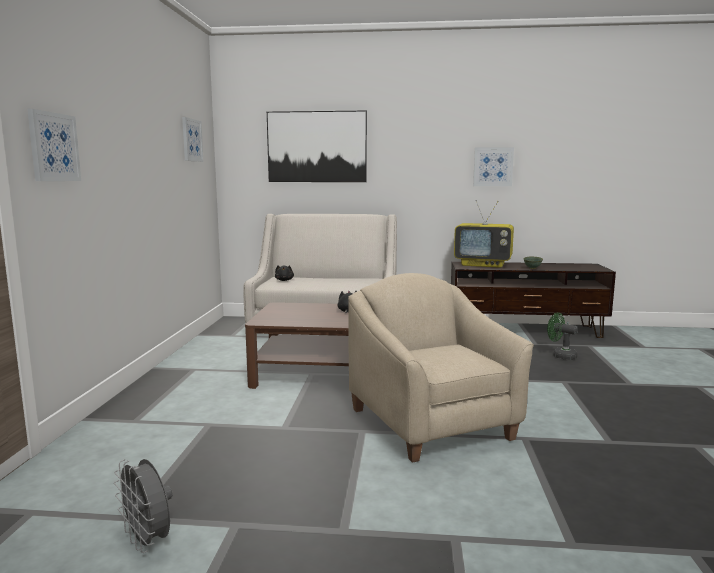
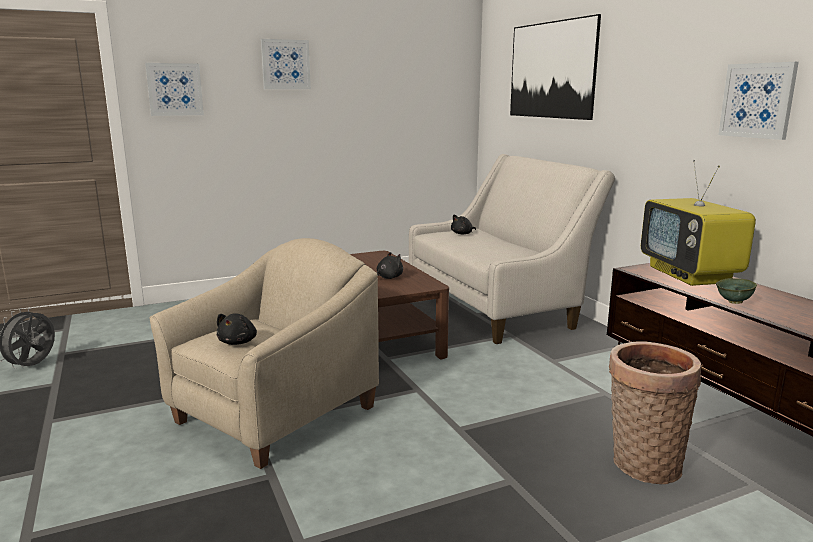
camera: 60 degrees right, 5 degrees up
picture [182,117,203,162] -> picture moved to [261,39,311,89]
green fan [547,312,578,360] -> basket [609,341,701,484]
none -> black plush toy [217,314,257,345]

